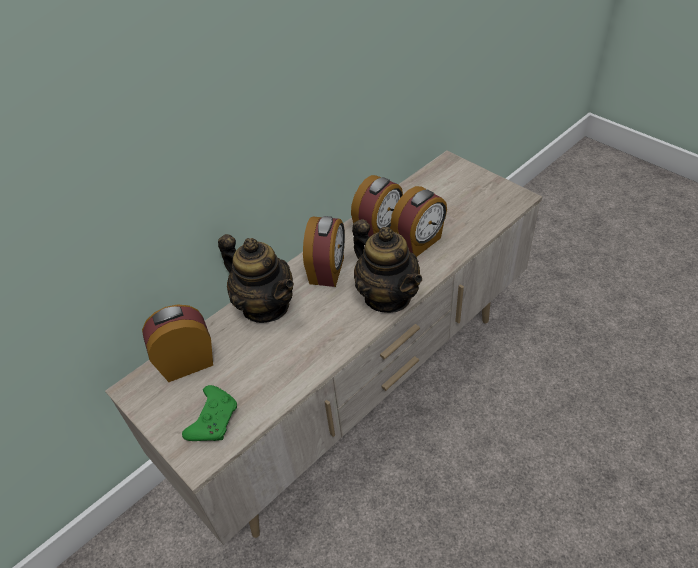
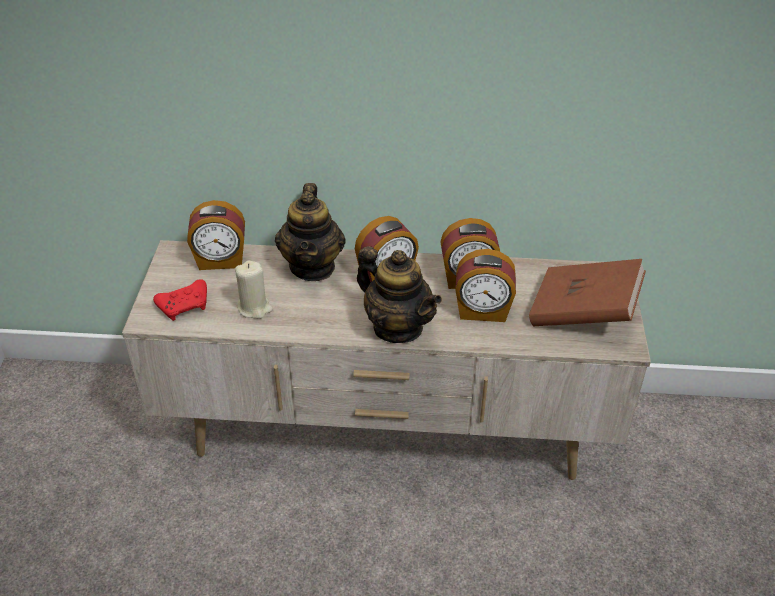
camera: 45 degrees right, 5 degrees down
alarm clock [142,304,213,382] -> alarm clock turned 150 degrees clockwise [187,200,245,270]
green game controller [182,385,237,441] -> red game controller [153,279,207,321]
teapot [352,219,422,313] -> teapot turned 60 degrees counterclockwise [357,246,442,343]
none -> beige candle [235,260,273,319]
none -> brown book [529,259,646,326]

